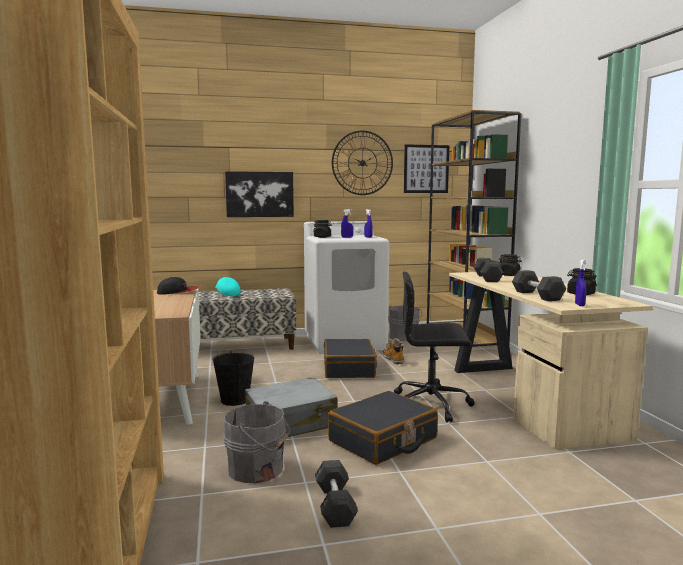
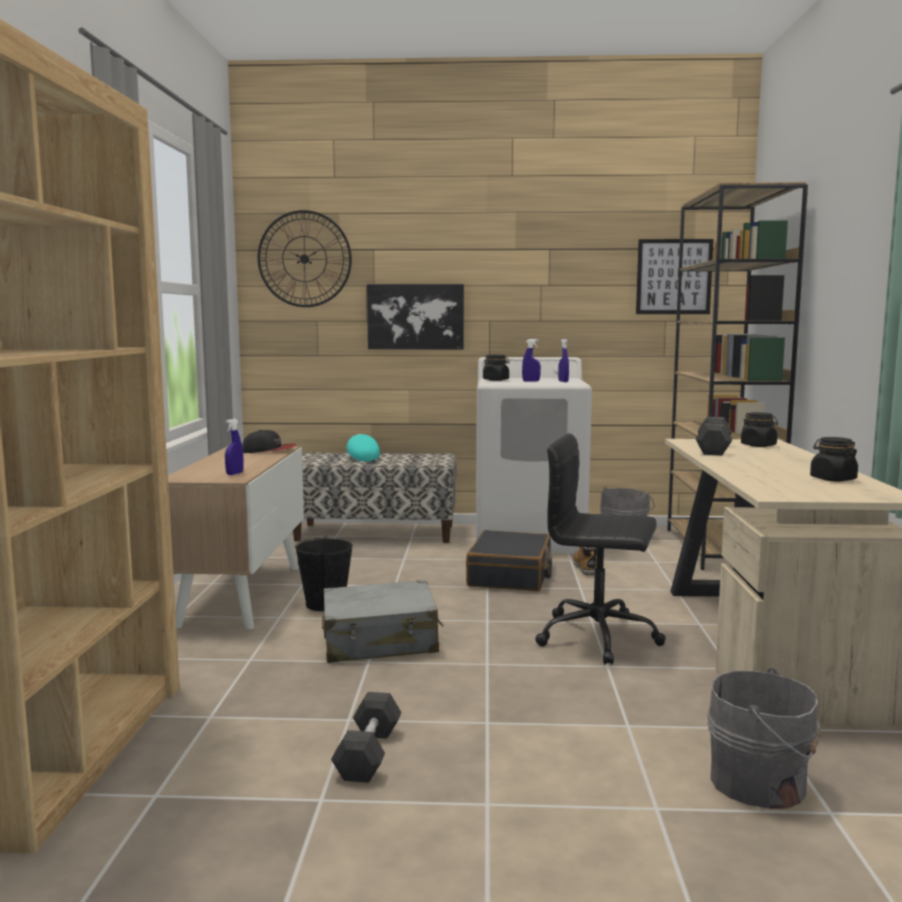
camera: 15 degrees right, 0 degrees up
grey bucket [223,401,290,483] -> grey bucket moved to [707,668,821,809]
black suitcase [328,391,438,465] -> none
wall clock [332,130,393,195] -> wall clock moved to [258,210,352,307]
grey dumbbell [512,270,566,301] -> none
blue spray bottle [575,260,586,306] -> blue spray bottle moved to [225,419,244,475]

